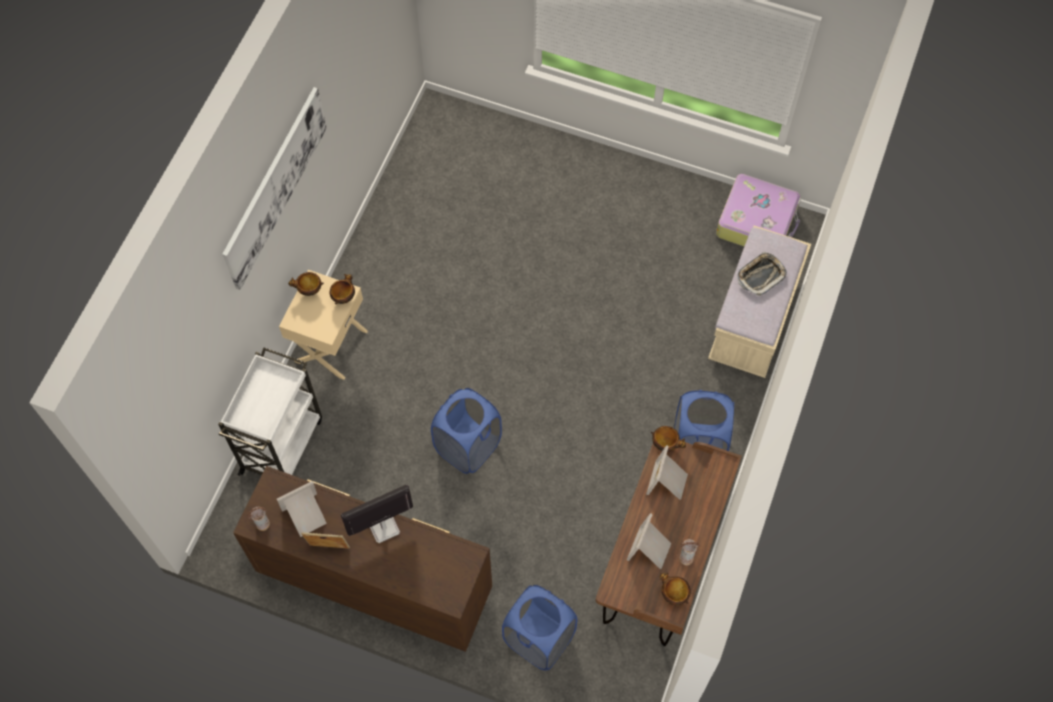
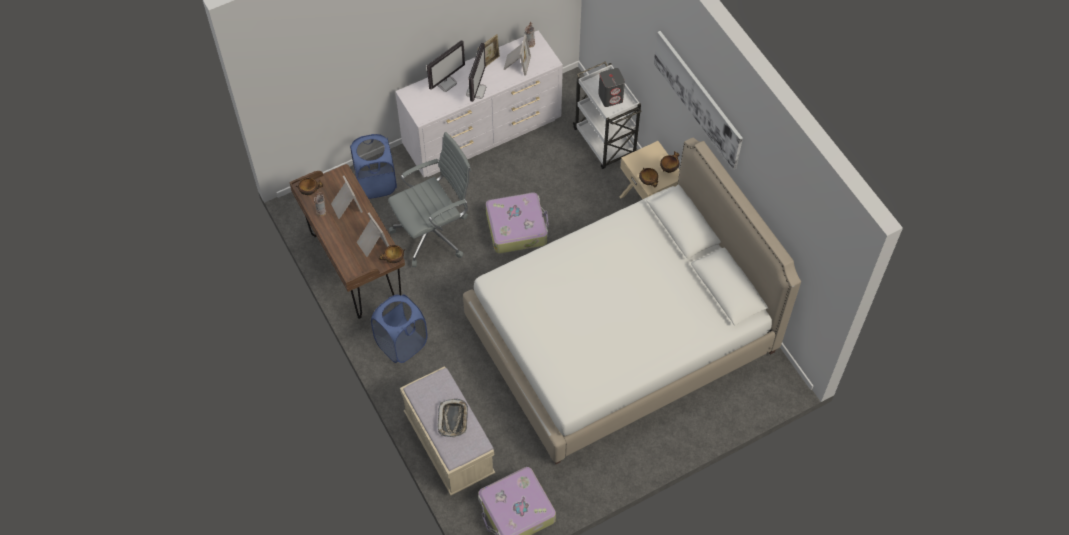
camera: 130 degrees right, 5 degrees down
brown dresser [233,466,492,652] -> white dresser [395,30,563,177]
blue laundry basket [431,388,502,474] -> suitcase [486,192,549,254]
none -> grey office chair [388,132,471,267]
none -> monitor [427,40,465,92]
none -> white bed [463,137,801,464]
none -> grey speaker [598,68,625,107]

